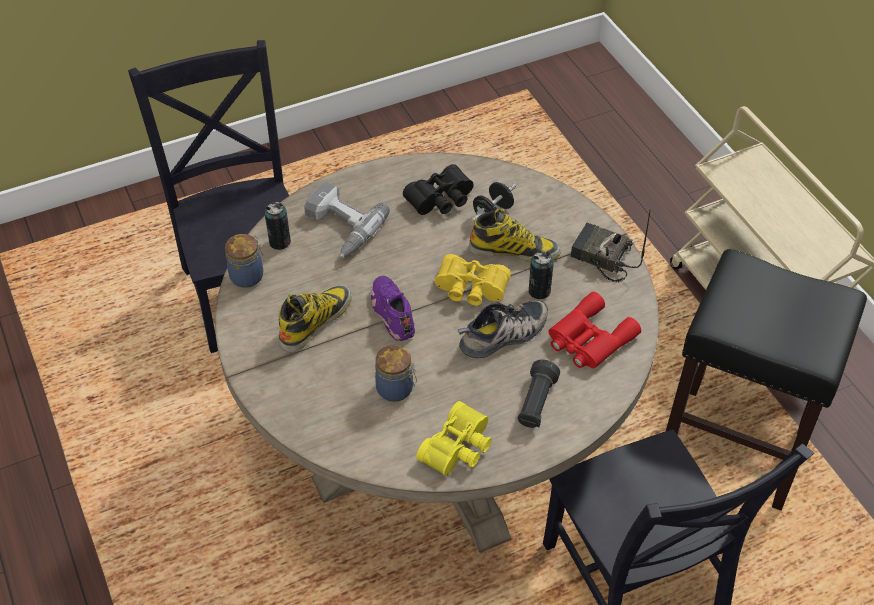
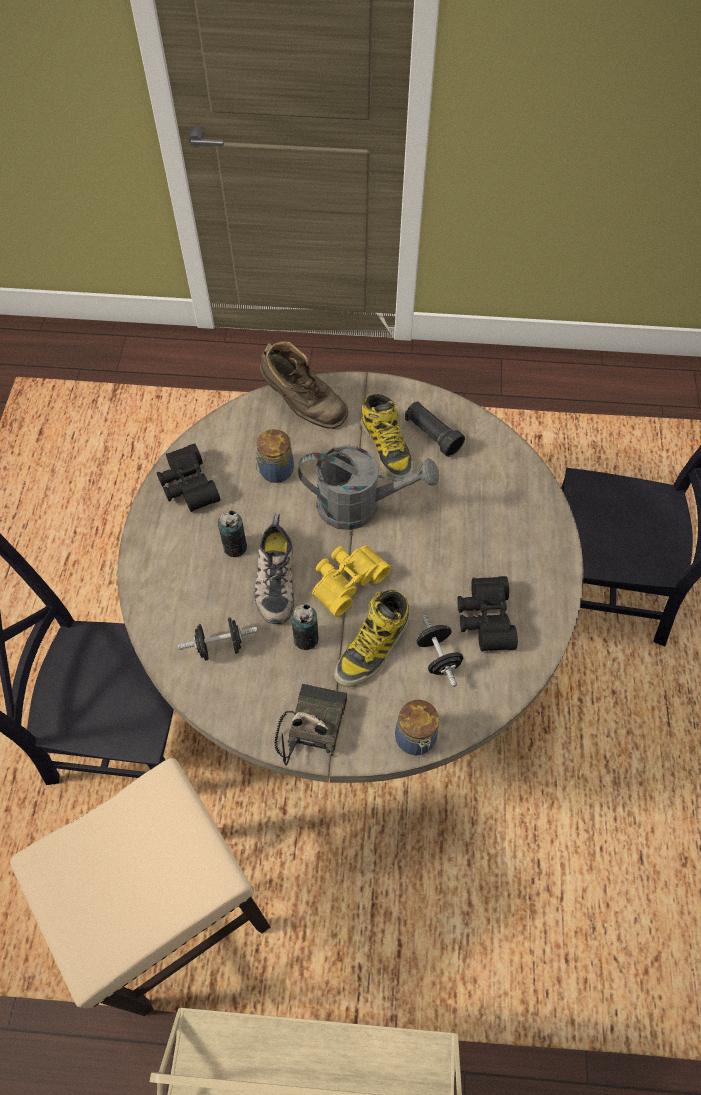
camera: 120 degrees right, 10 degrees up
jar [225,234,263,288] -> jar moved to [395,700,439,756]
can [265,202,291,250] -> can moved to [218,511,247,557]
power drill [304,182,390,258] -> none
purple shoe [371,276,415,341] -> grey watering can [298,445,439,530]
yellow binoculars [416,401,492,476] -> black binoculars [157,443,220,512]
black flashlight [518,359,560,428] -> black flashlight moved to [405,401,465,457]
red binoculars [549,292,641,369] -> black dumbbell [178,617,258,661]
radio [571,211,650,282] -> radio turned 45 degrees counterclockwise [274,684,347,765]
black stool [666,249,867,511] -> beige stool [10,758,270,1016]
none -> brown boot [260,341,349,429]

